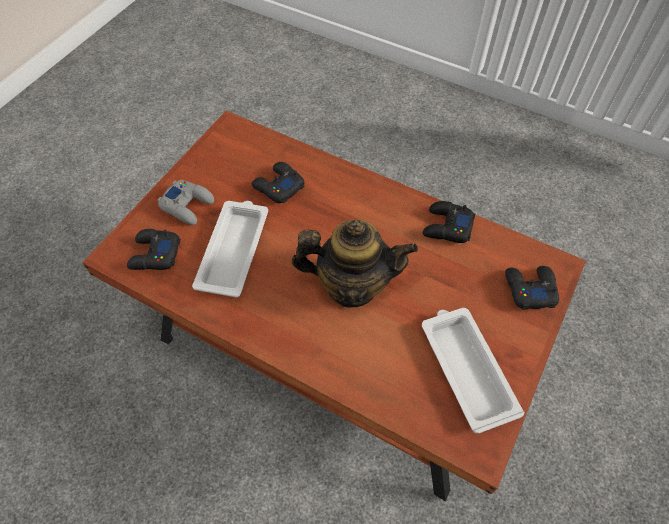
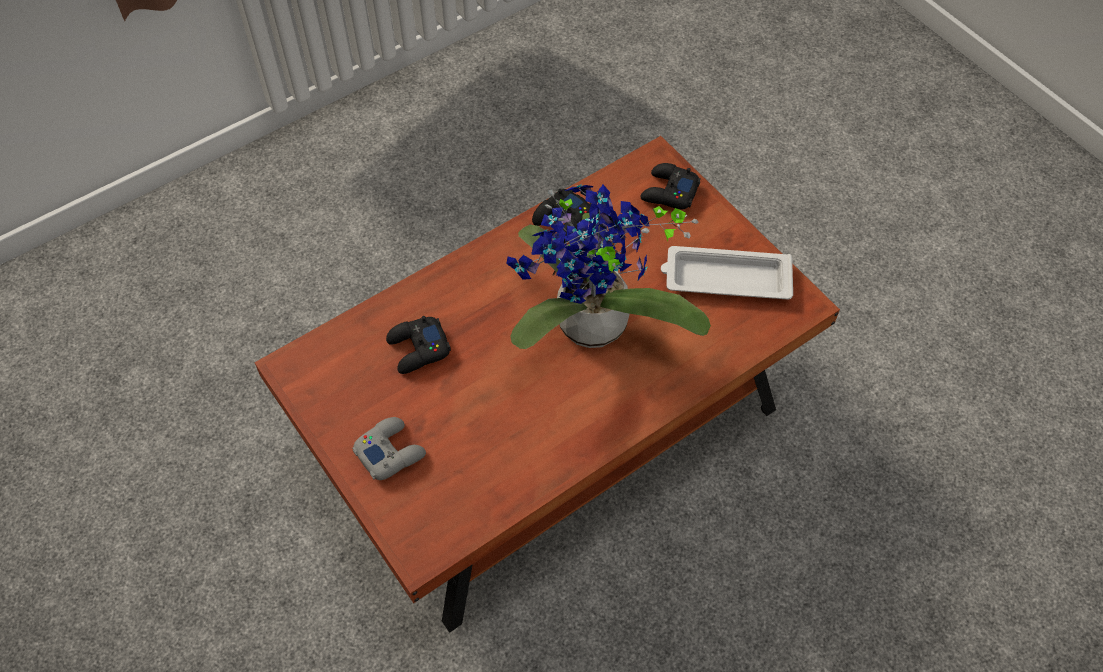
camera: 65 degrees left, 0 degrees up
black game controller [127,229,181,270] -> none
white tray [192,201,268,297] -> none
teapot [292,219,418,308] -> potted plant [506,184,711,349]

